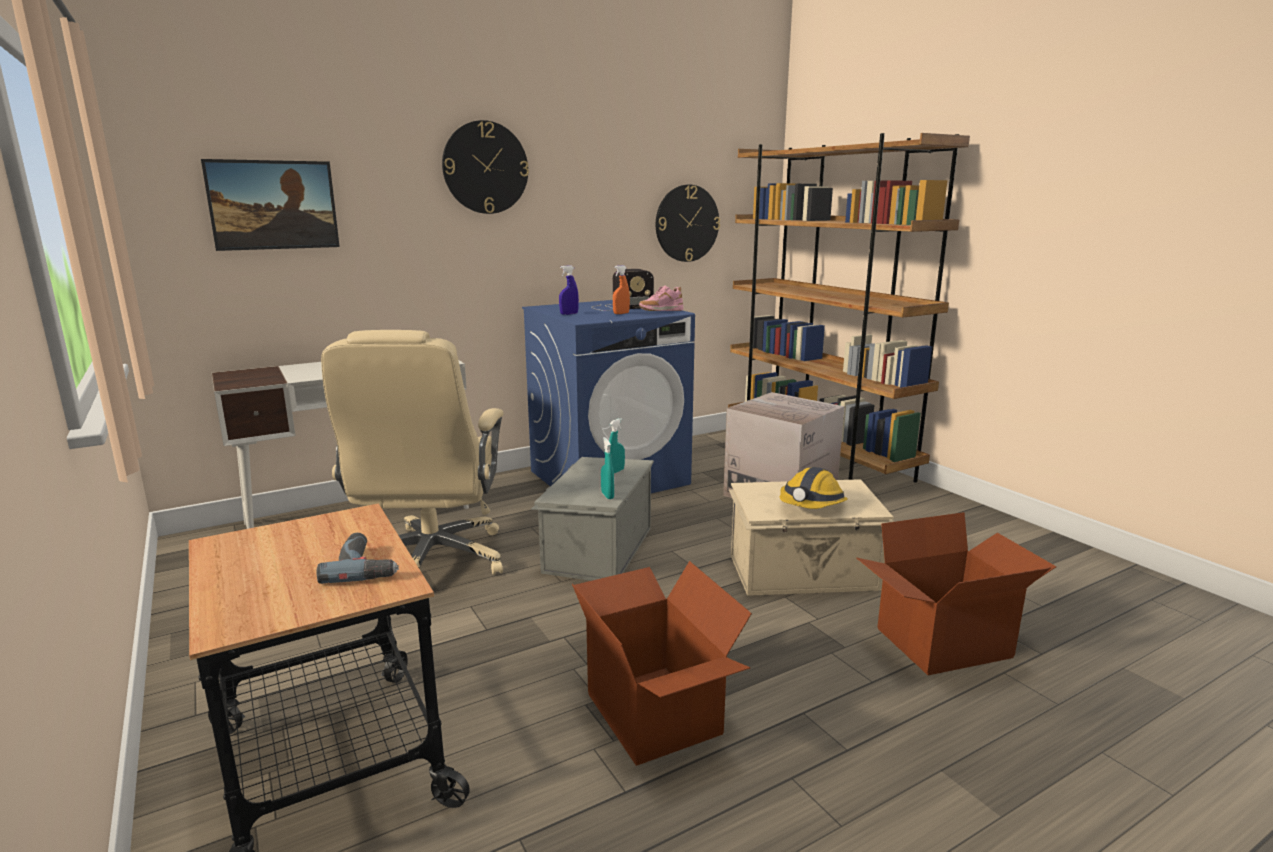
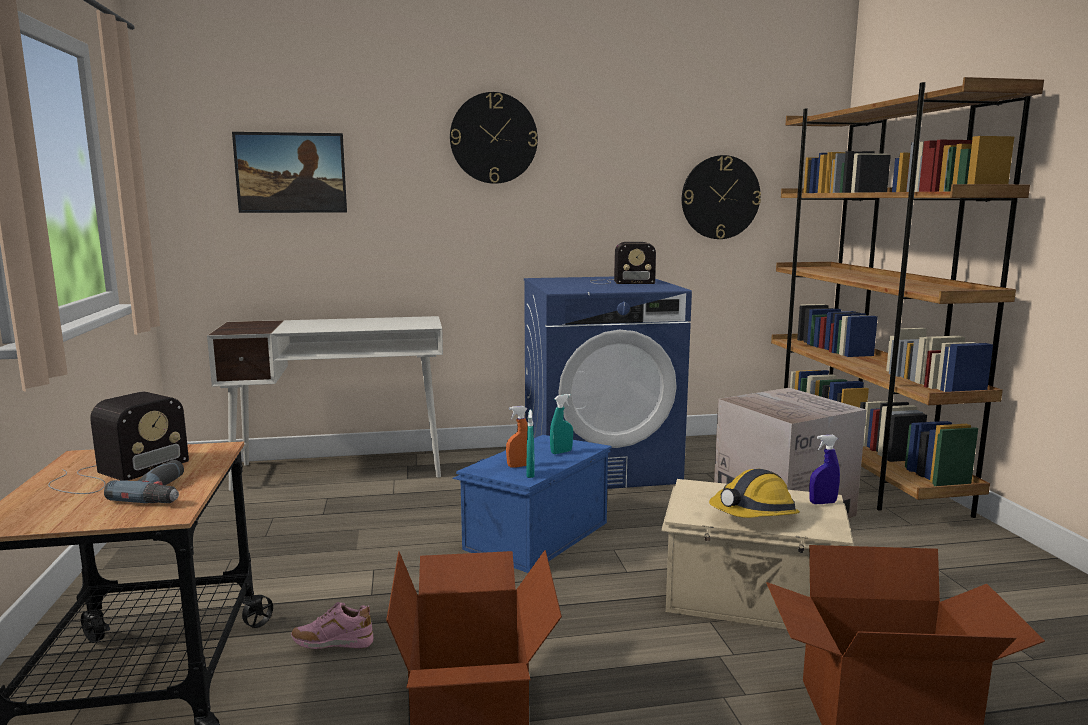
camera: 20 degrees right, 5 degrees down
beige office chair [321,330,503,575] -> none
grey storage box [531,457,654,581] -> blue storage box [452,435,611,573]
blue spray bottle [559,266,579,315] -> blue spray bottle moved to [809,435,840,504]
orange spray bottle [613,265,630,314] -> orange spray bottle moved to [506,406,528,468]
pink shoe [639,285,683,311] -> pink shoe moved to [291,602,373,649]
none -> radio [48,391,189,494]

